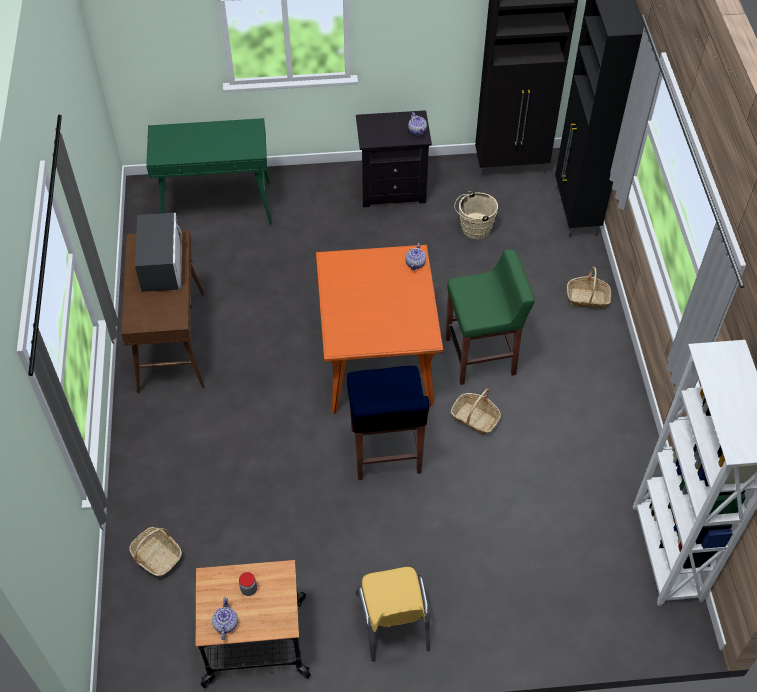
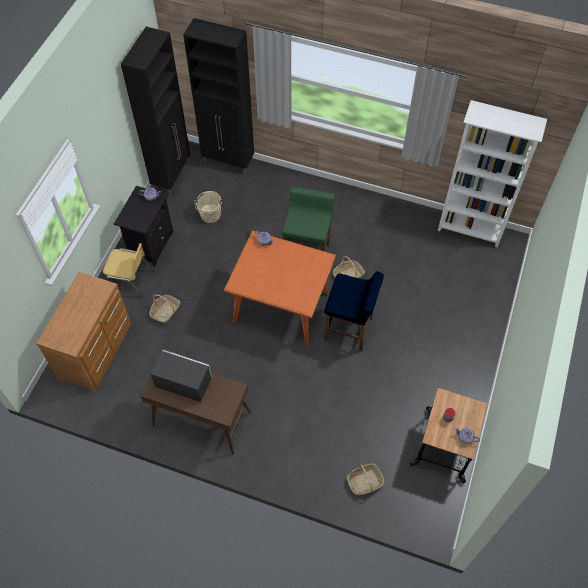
camera: 65 degrees left, 5 degrees up
green console table [146,118,272,225] -> brown dresser [36,272,131,392]
yellow chair [355,567,430,662] -> yellow chair moved to [103,243,154,297]
basket [567,267,612,309] -> basket moved to [149,295,180,324]

